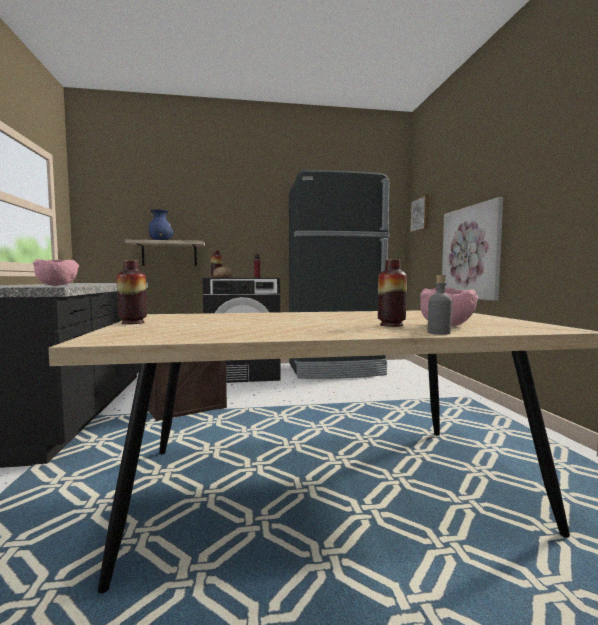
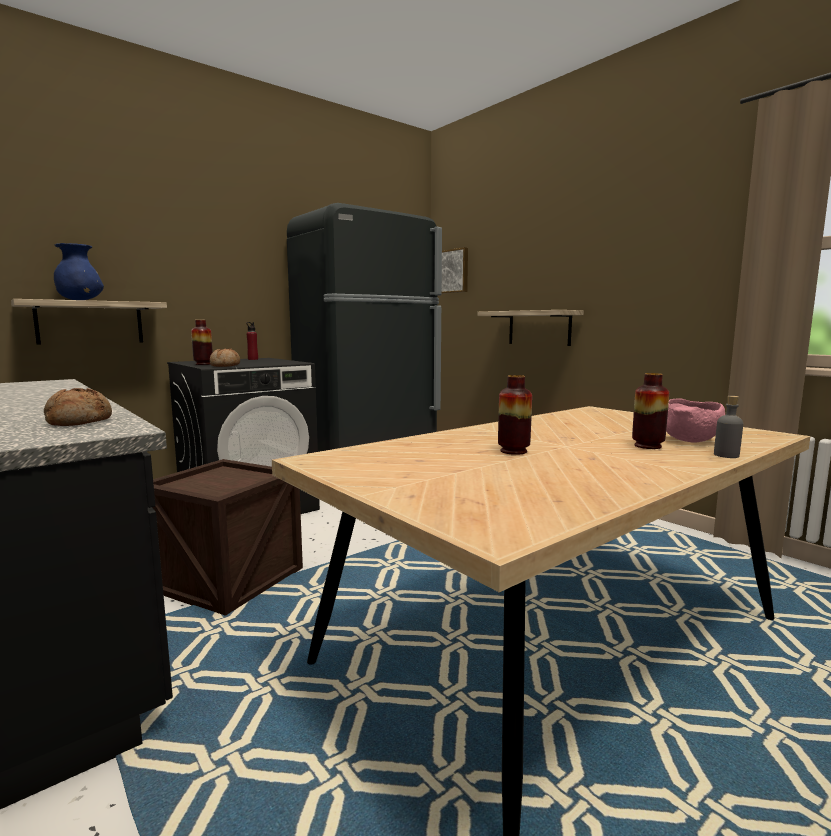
camera: 30 degrees left, 5 degrees up
pink bowl [33,259,79,286] -> bread [44,388,112,426]
vase [117,260,147,324] -> vase moved to [498,375,532,455]
picture [442,197,503,301] -> shelf [478,310,584,346]

